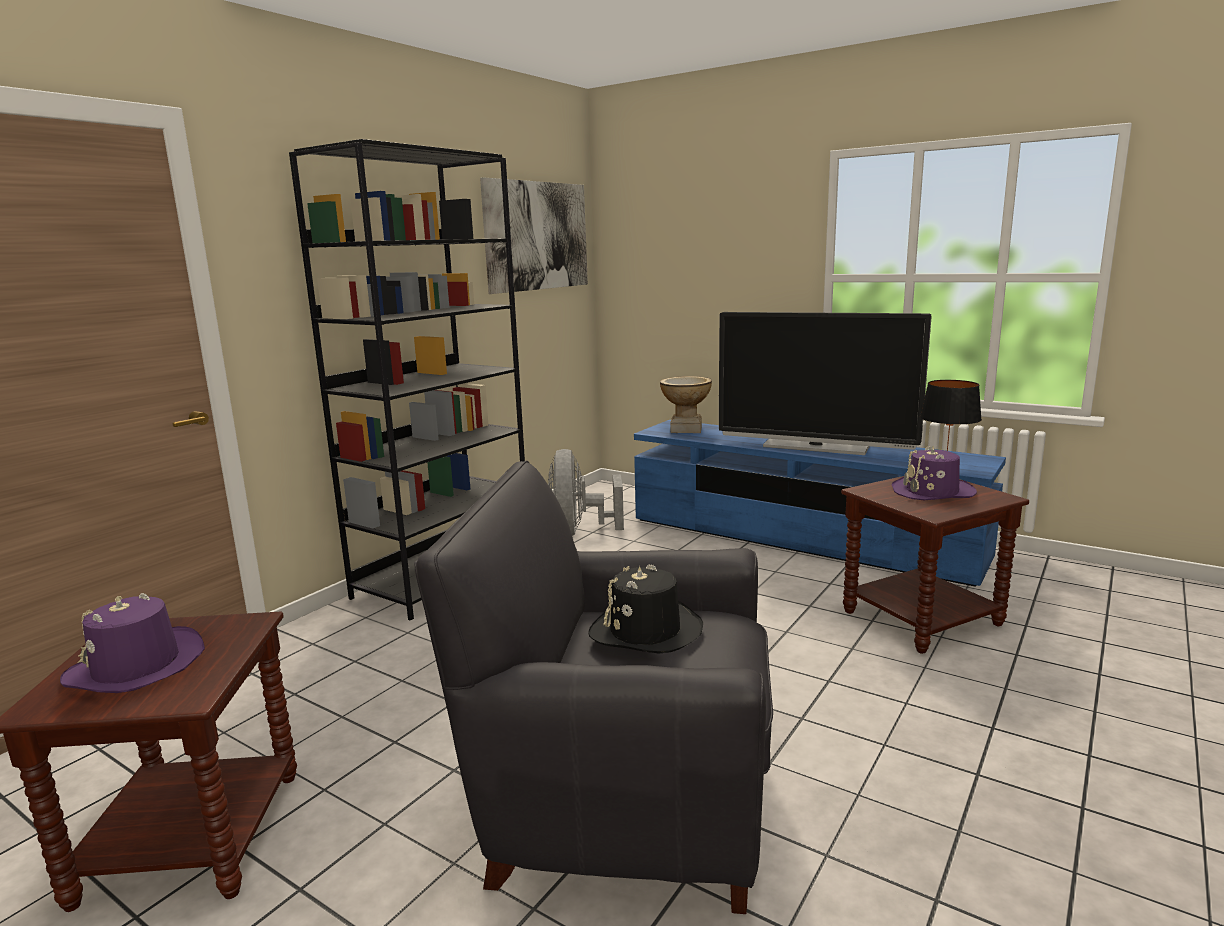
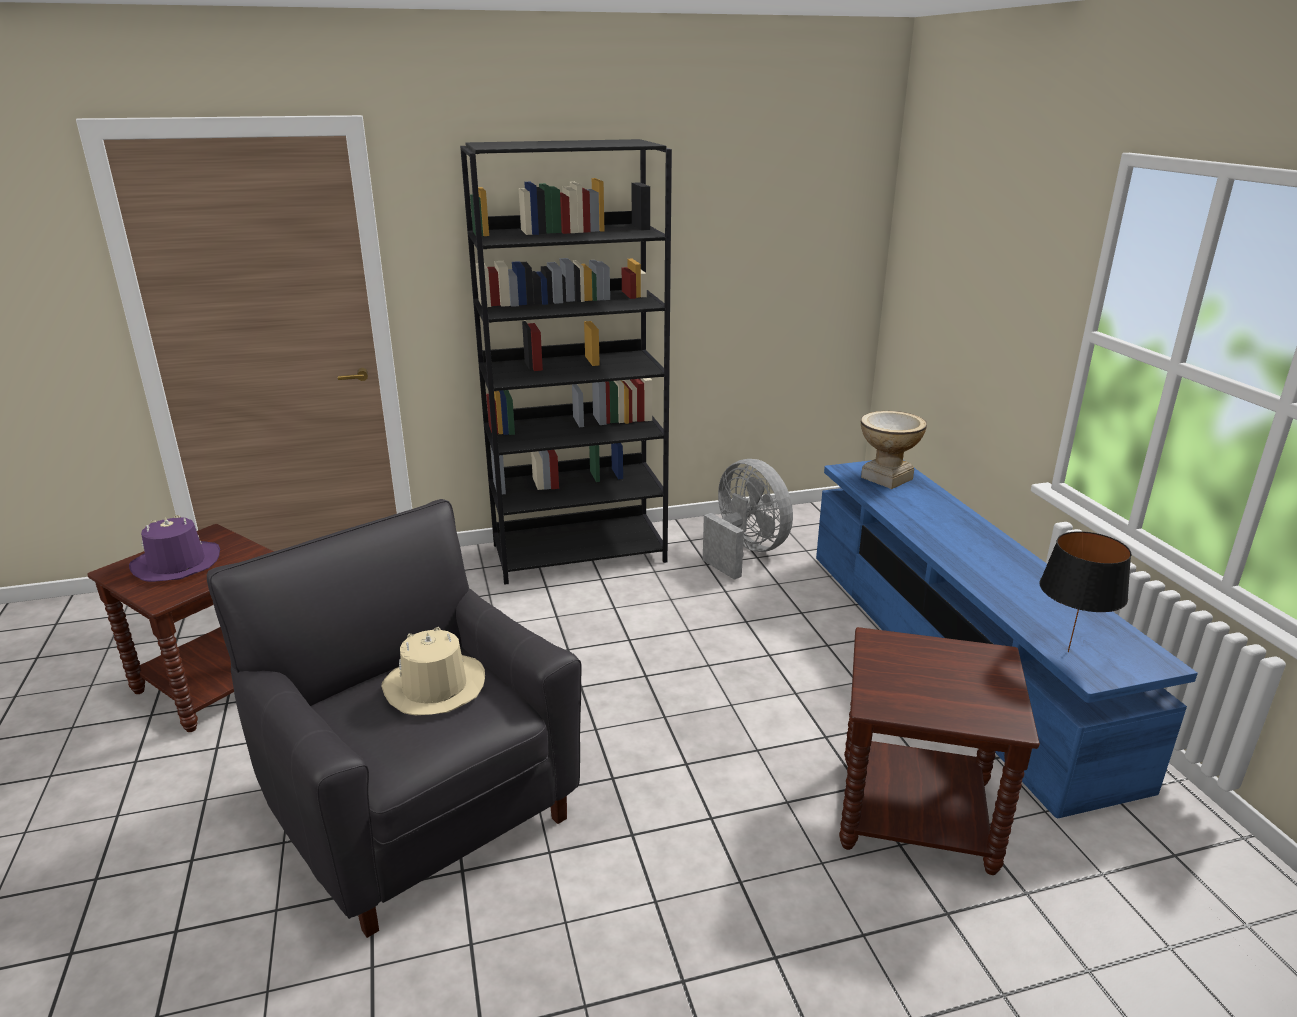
camera: 40 degrees right, 10 degrees up
picture [480,177,588,294] -> none
grey fan [548,449,624,536] -> grey fan turned 105 degrees clockwise [703,459,793,580]
black hat [588,564,703,653] -> beige hat [382,627,485,715]
television [719,312,932,455] -> none
purple hat [892,446,977,500] -> none

